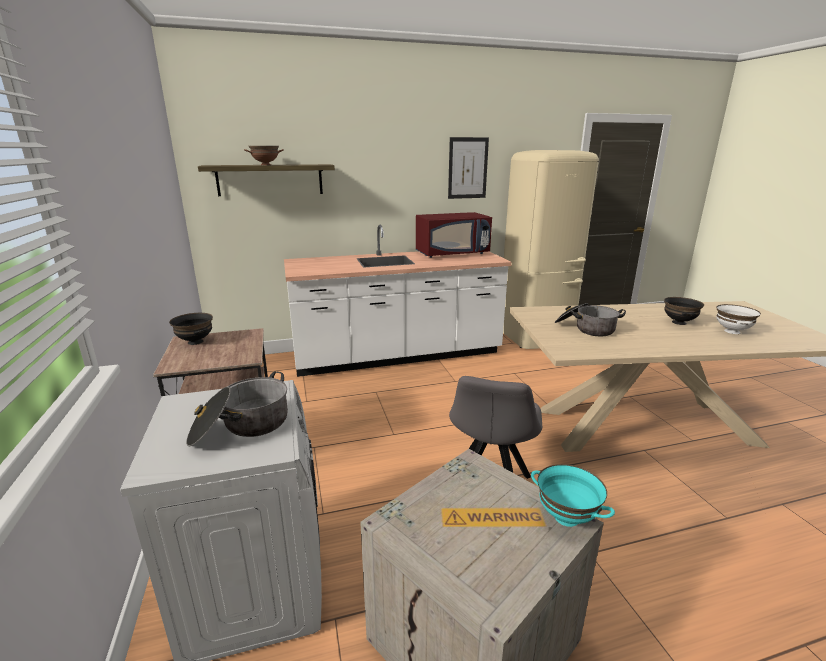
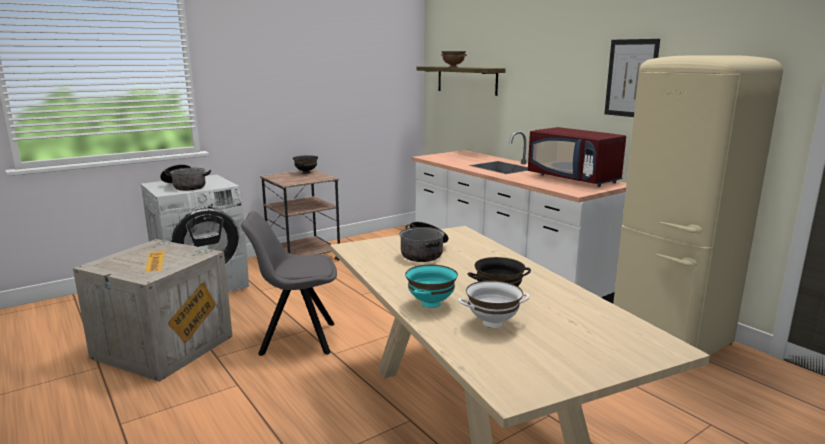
camera: 70 degrees right, 5 degrees down
turquoise bowl [531,464,615,527] -> turquoise bowl moved to [405,265,458,308]

